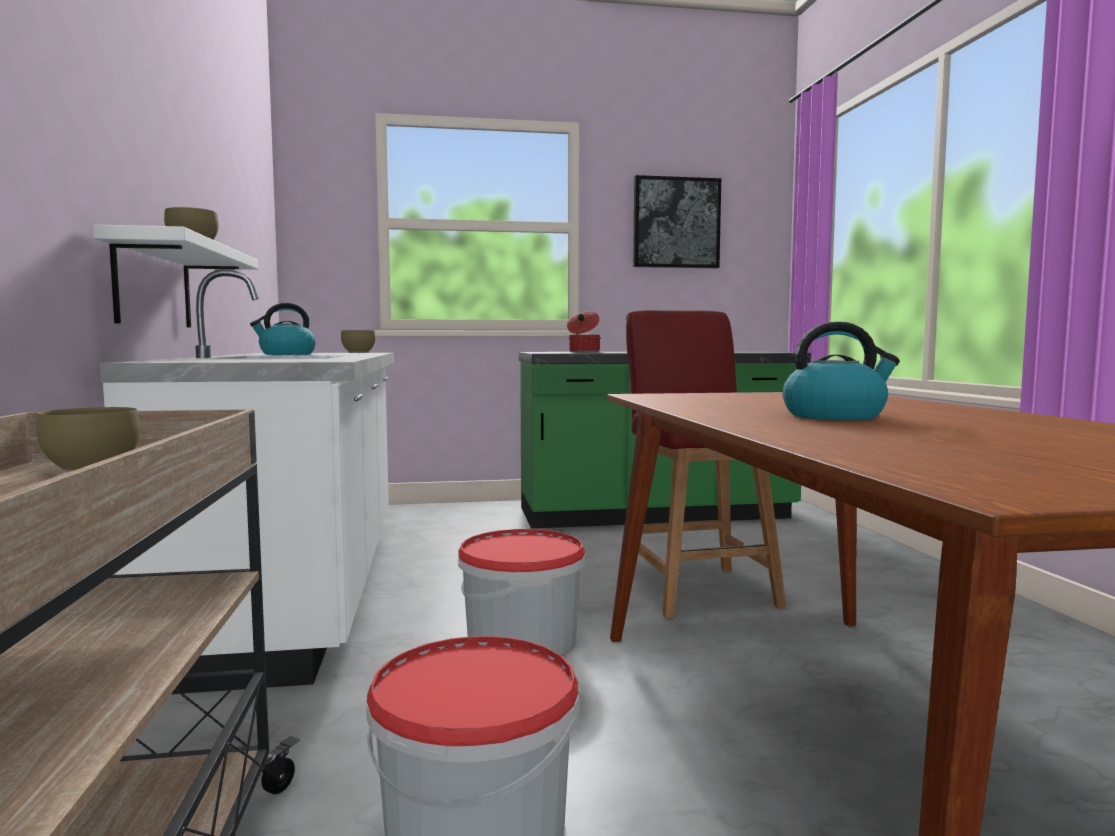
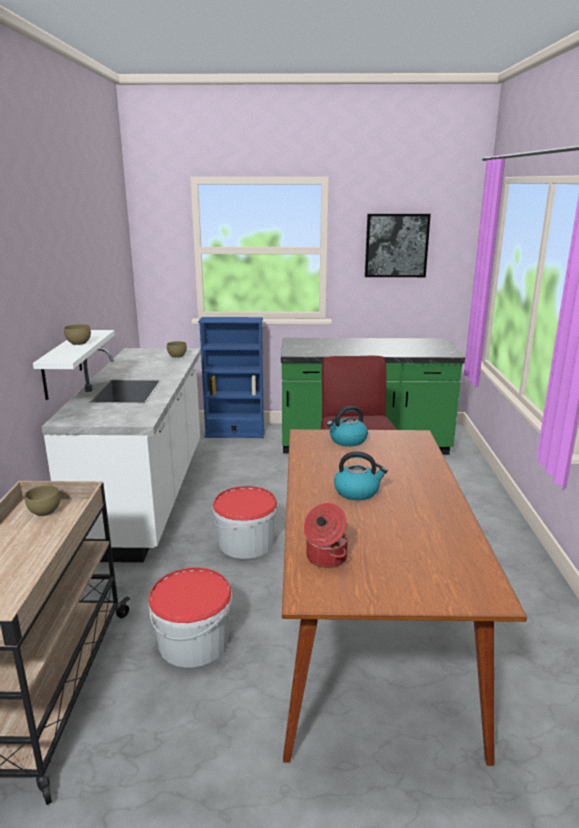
camera: 10 degrees right, 15 degrees up
kettle [250,303,316,355] -> kettle moved to [327,406,368,446]
cooking pot [567,311,601,352] -> cooking pot moved to [304,503,348,568]
none -> blue bookcase [198,317,265,438]

